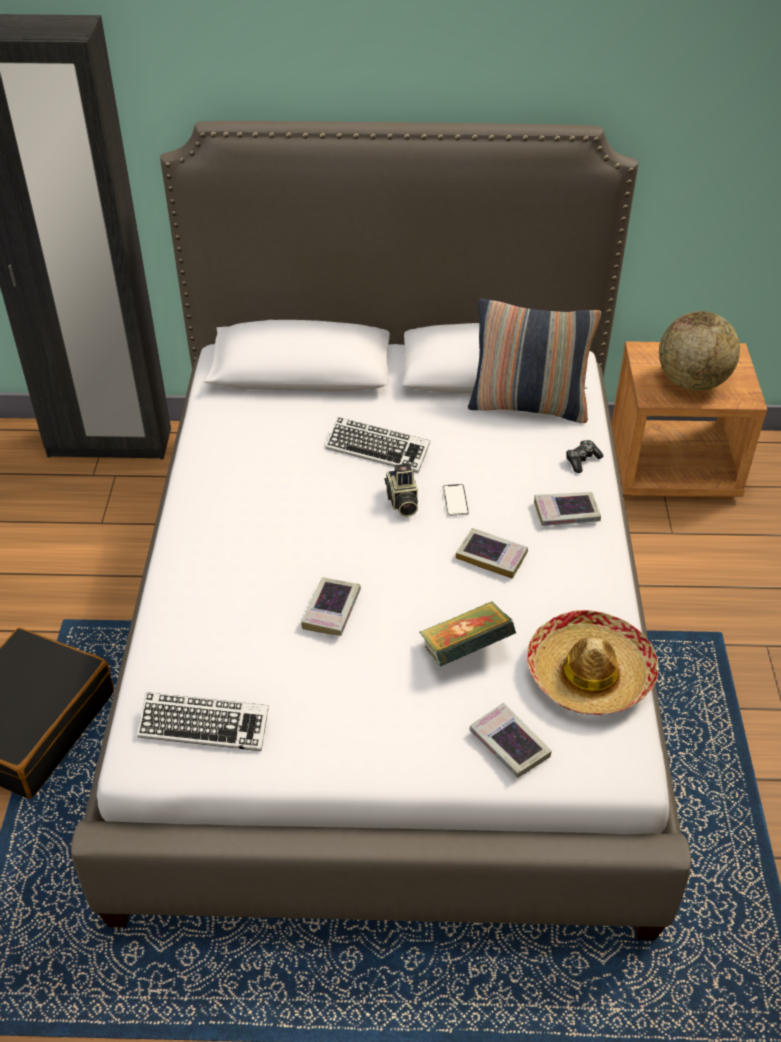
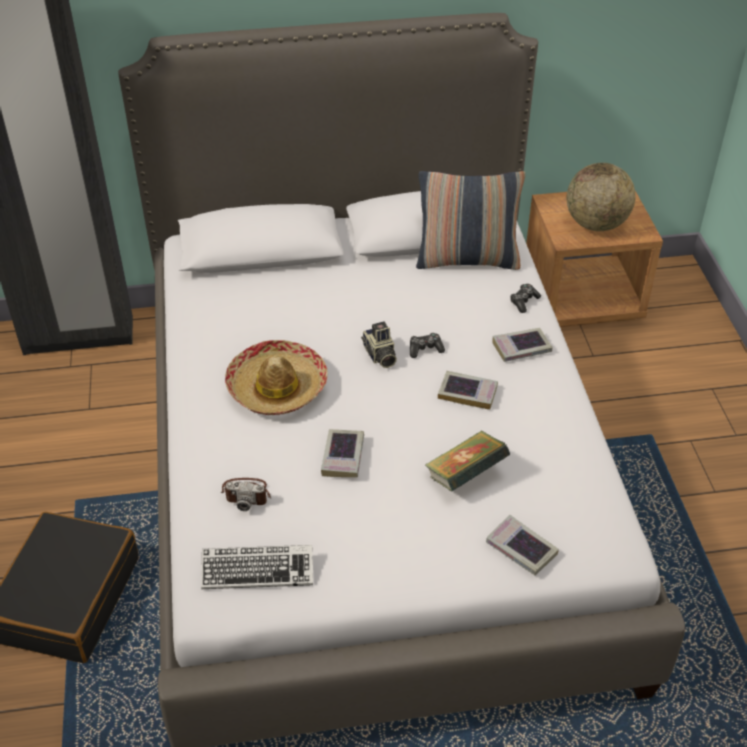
camera: 10 degrees left, 0 degrees up
keyboard [326,417,430,473] -> none
phone [443,484,469,516] -> game controller [410,333,445,358]
hat [527,610,659,715] -> hat moved to [225,340,328,415]
none -> camera [220,478,271,511]

